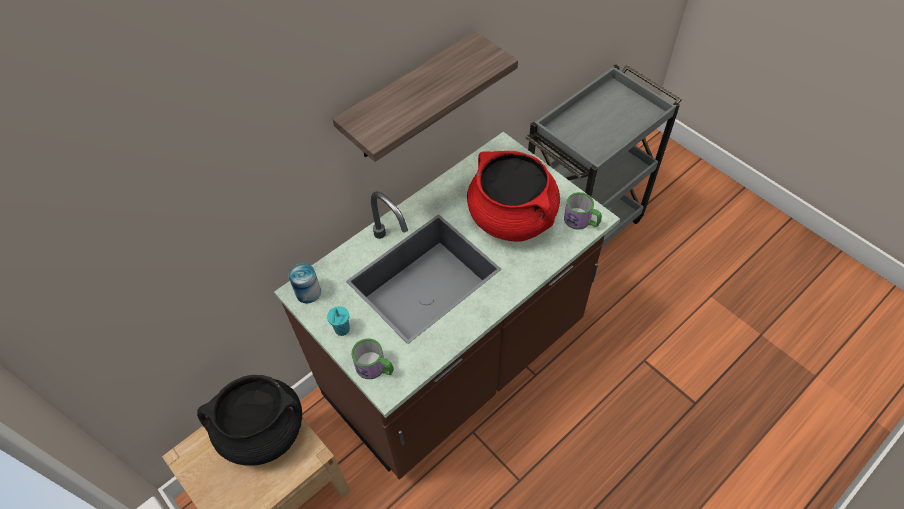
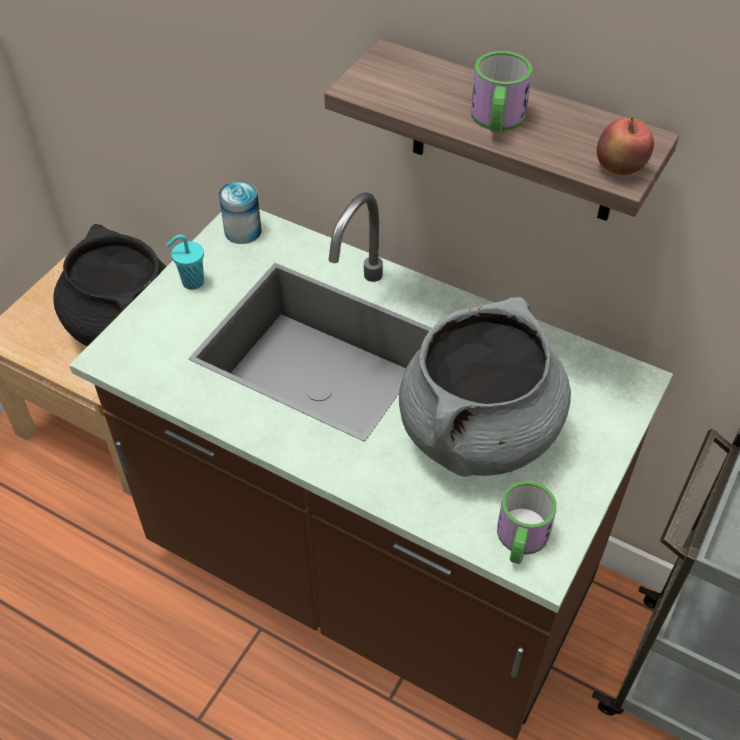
camera: 70 degrees right, 5 degrees down
mug [351,338,394,379] -> mug moved to [471,51,532,132]
red cooking pot [467,151,560,242] -> grey cooking pot [399,297,571,477]
none -> apple [597,117,654,175]

